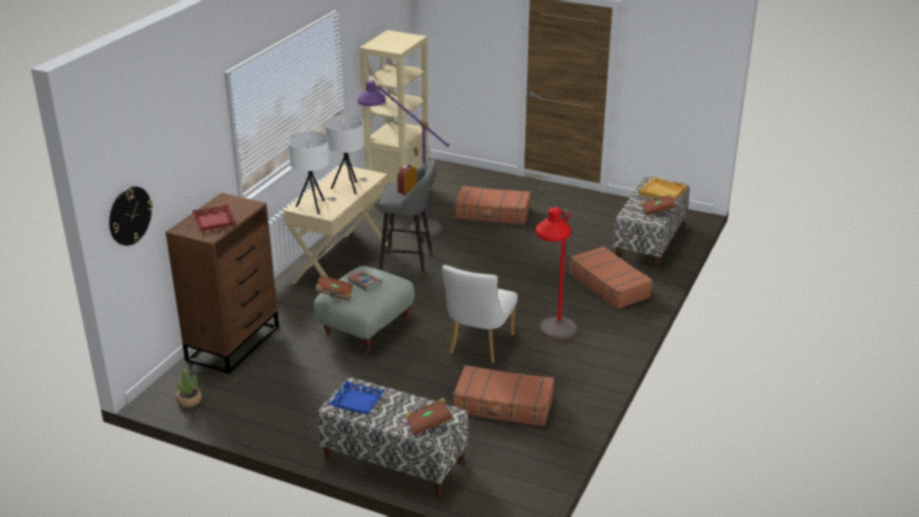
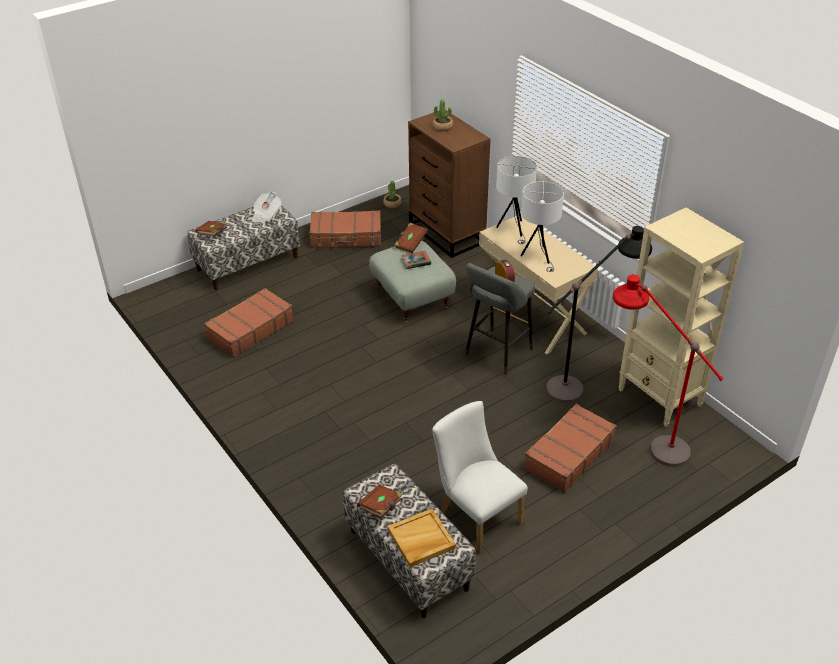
camera: 120 degrees right, 10 degrees up
wall clock [109,186,153,246] -> none
red tray [192,205,236,230] -> potted plant [433,99,453,131]
blue tray [329,381,385,414] -> newspaper [252,192,282,222]
purple floor lamp [357,80,449,237] -> black floor lamp [546,226,652,403]
white chair [442,265,518,363] -> white chair moved to [432,401,528,552]
red floor lamp [536,206,577,340] -> red floor lamp moved to [613,274,724,467]
brown suitcase [569,246,653,310] -> brown suitcase moved to [309,210,381,248]

